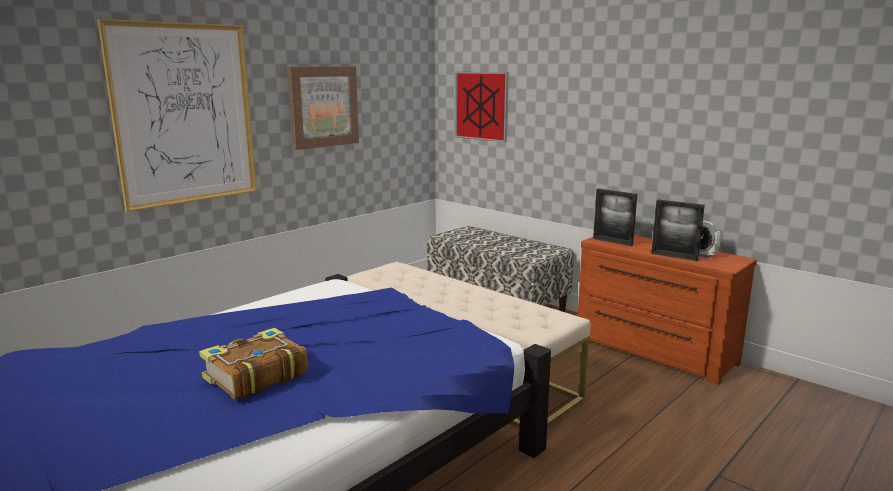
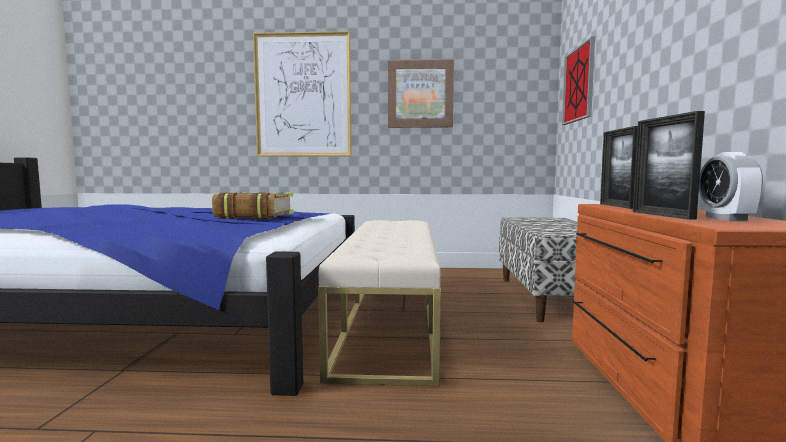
camera: 50 degrees right, 10 degrees down
book [199,328,308,399] -> book moved to [212,191,294,219]

